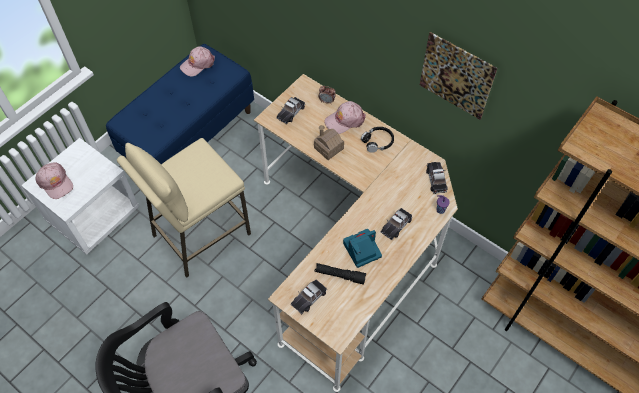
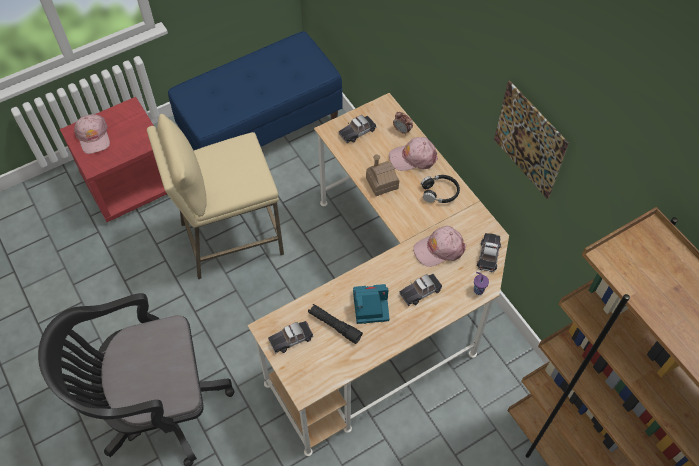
camera: 20 degrees right, 0 degrees up
white nightstand [21,138,139,255] -> red nightstand [60,97,167,222]
pink cap [180,46,215,77] -> pink cap moved to [413,226,466,267]

